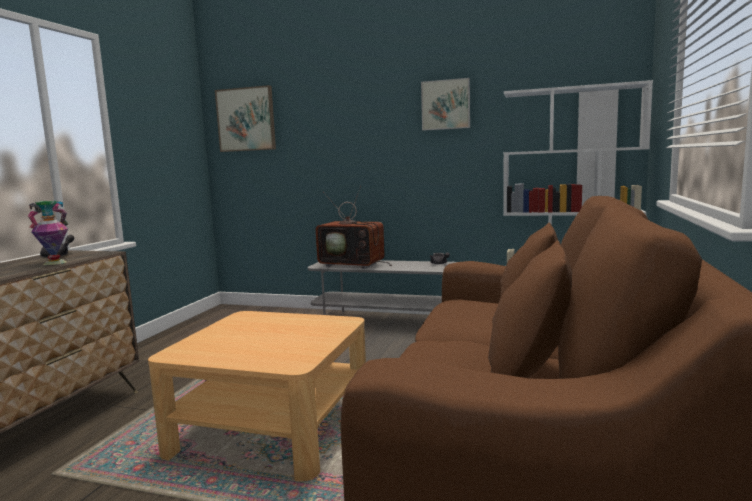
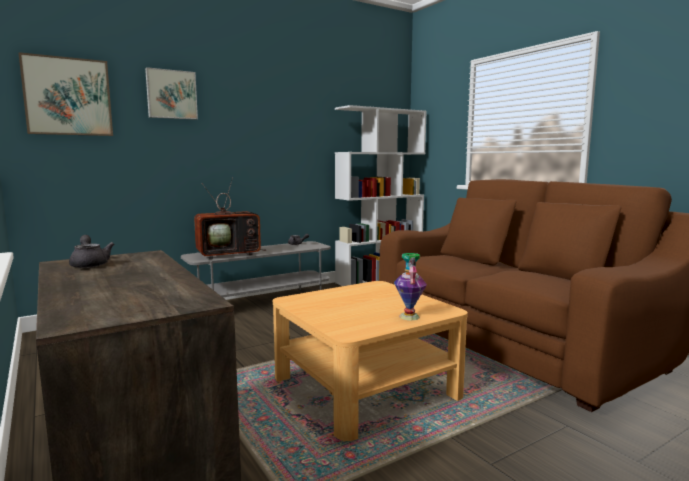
camera: 50 degrees left, 0 degrees up
vase [27,201,69,265] -> vase moved to [394,253,427,320]
picture [421,78,470,131] -> picture moved to [145,67,198,120]

